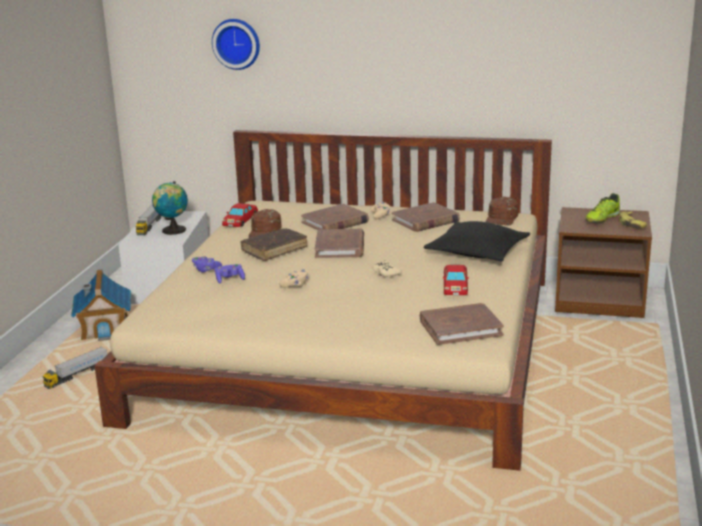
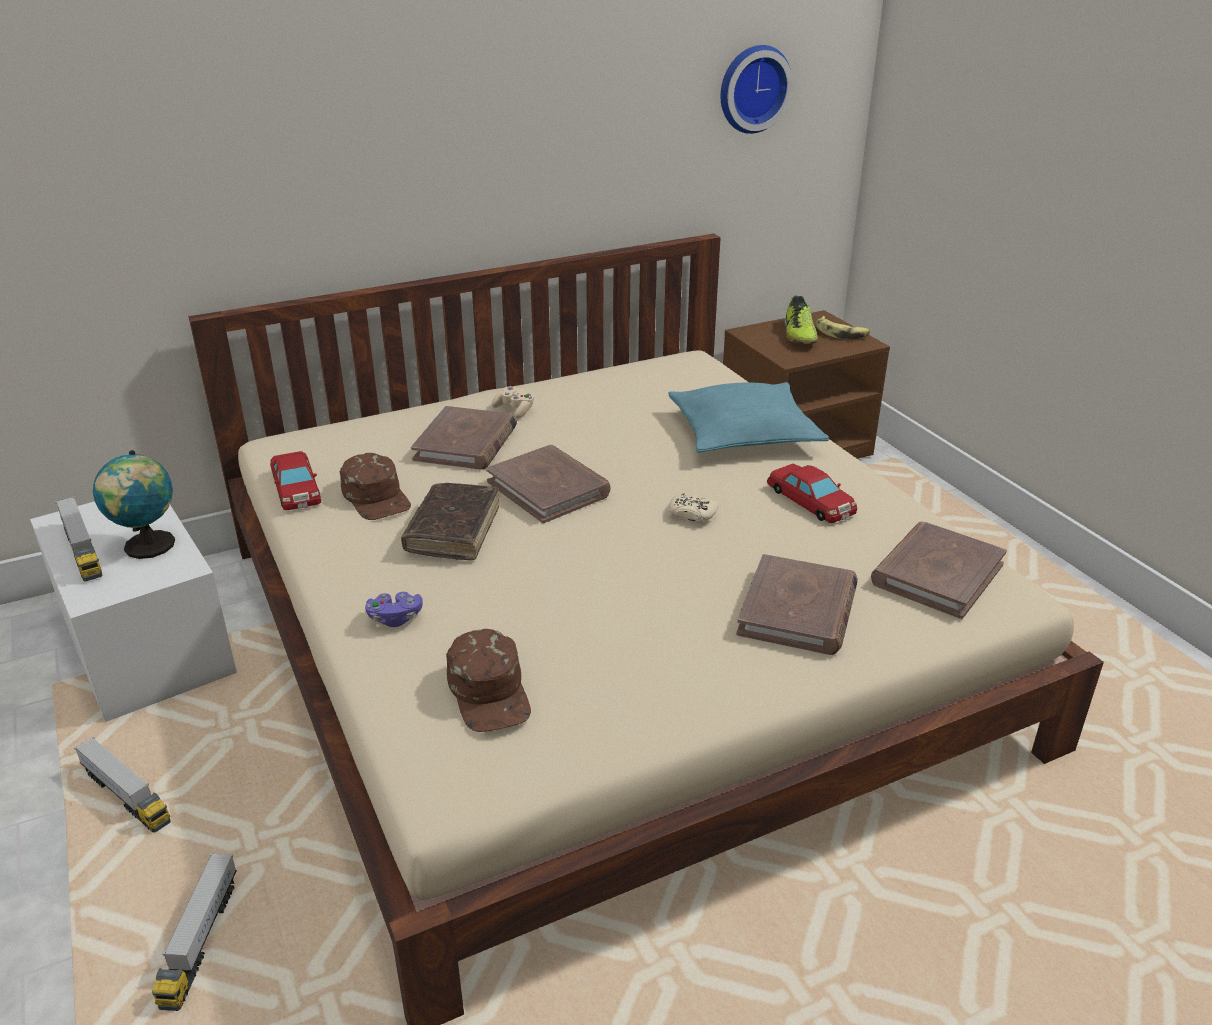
camera: 40 degrees left, 10 degrees up
toy house [71,270,131,341] -> toy truck [74,737,171,832]
wall clock [212,19,260,70] -> wall clock moved to [721,45,793,134]
purple game controller [215,264,245,284] -> none
beige game controller [279,269,308,288] -> none
brown book [392,202,460,232] -> brown book moved to [736,554,858,655]
black pillow [424,221,530,262] -> turquoise pillow [668,382,829,452]
brown cap [485,197,518,226] -> brown cap moved to [446,629,531,732]

